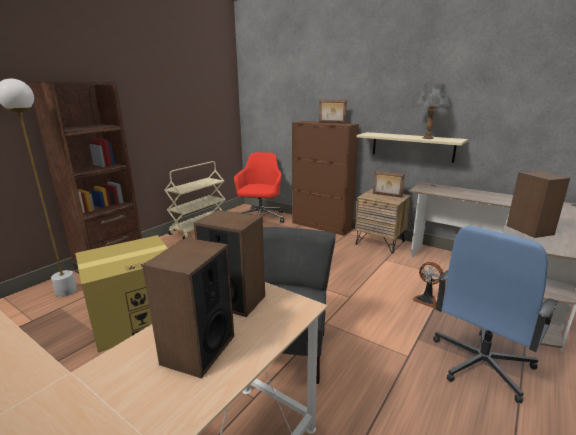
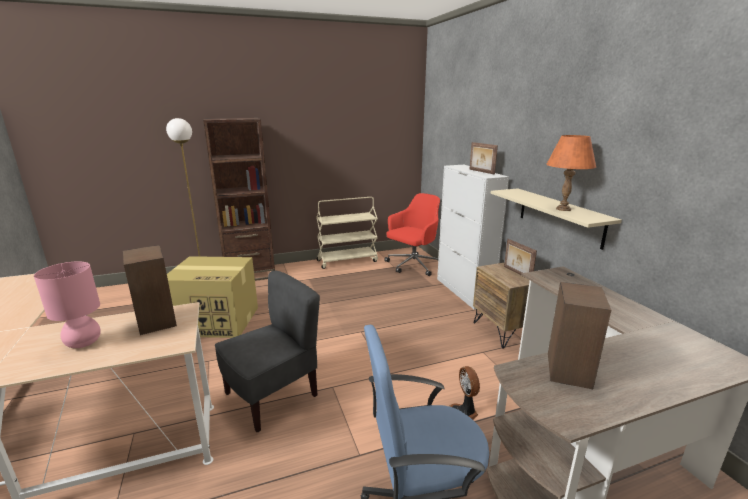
camera: 35 degrees right, 0 degrees up
speaker [142,238,234,378] -> pink table lamp [34,261,101,348]
brown cabinet [292,121,359,236] -> white cabinet [437,165,509,309]
grey table lamp [415,84,450,139] -> orange table lamp [547,135,596,211]

